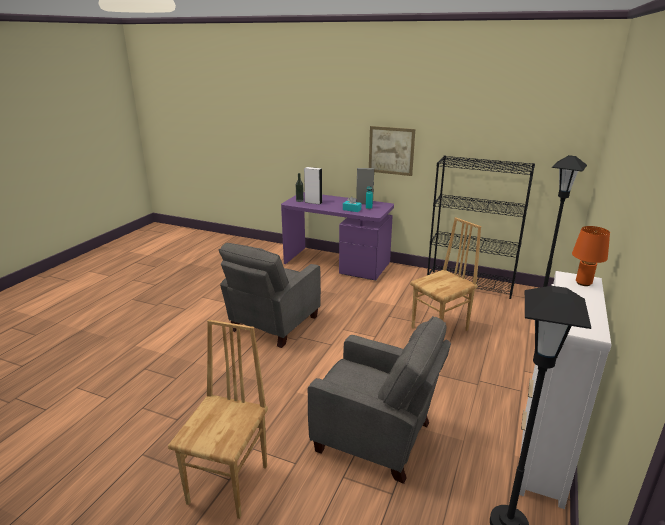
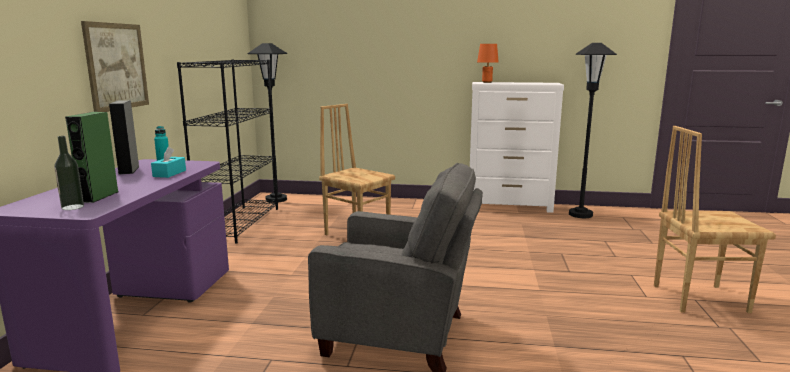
camera: 105 degrees left, 10 degrees down
white speaker [304,167,322,205] -> green speaker [65,112,118,203]
grey armchair [308,316,451,484] -> none

